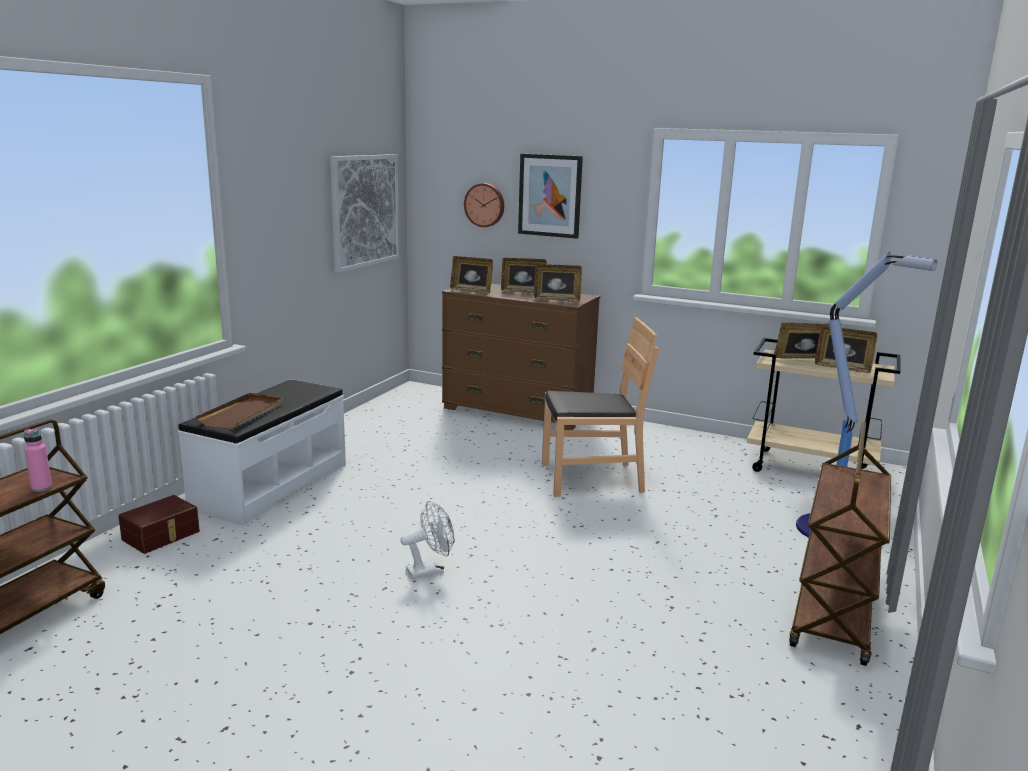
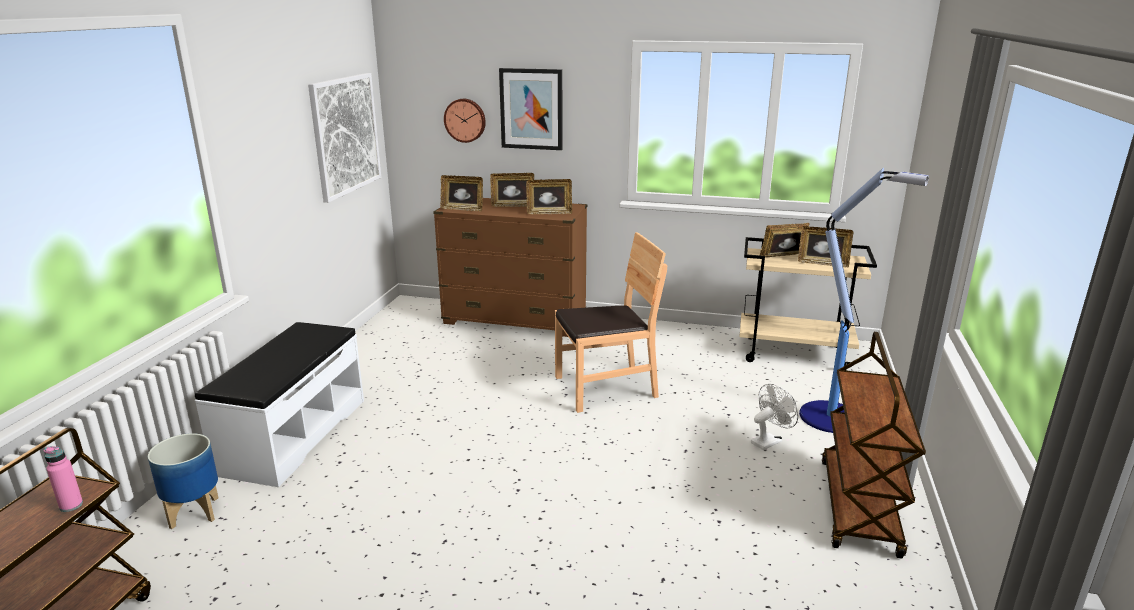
camera: 10 degrees left, 5 degrees up
brown storage box [118,495,200,554] -> planter [148,433,218,529]
brown tray [195,393,283,429] -> none
white fan [400,501,454,579] -> white fan moved to [751,384,798,450]

